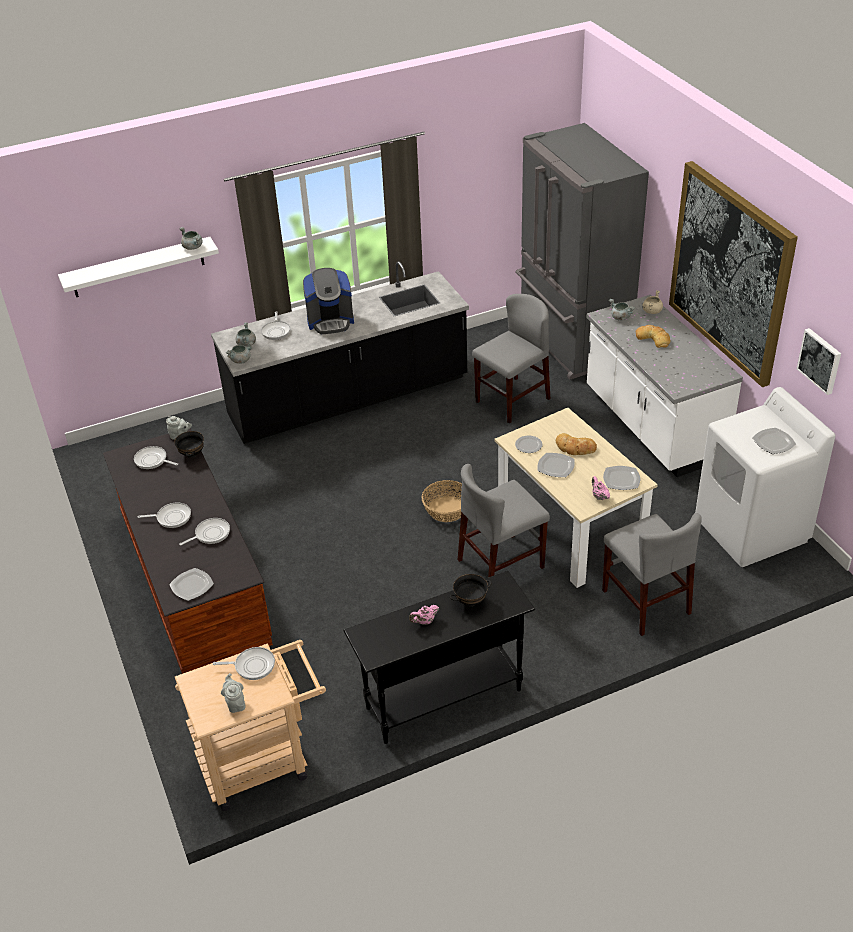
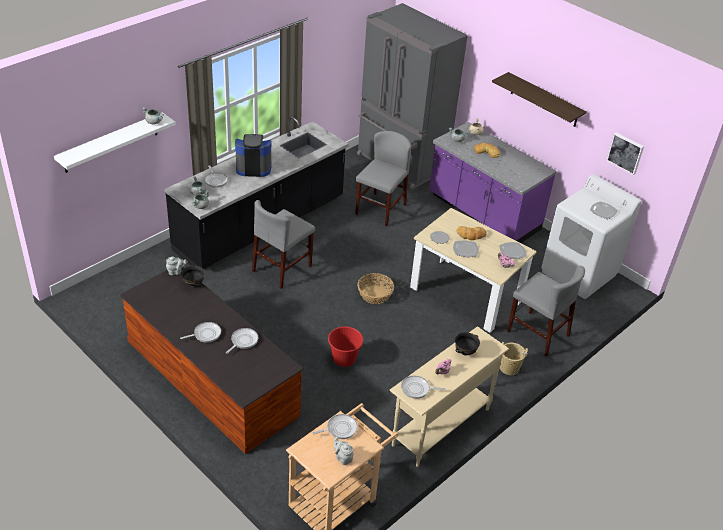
camera: 25 degrees left, 0 degrees up
frying pan [134,446,178,469] -> frying pan moved to [401,376,446,399]
plate [169,568,214,601] -> none
coffee machine [303,268,354,334] -> coffee machine turned 150 degrees counterclockwise [235,134,271,177]
black console table [343,571,535,744] -> beige console table [389,326,509,467]
grey chair [458,464,550,577] -> grey chair moved to [252,200,315,289]
white counter [586,295,743,477] -> purple counter [429,122,557,243]
picture [669,161,798,387] -> shelf [492,72,587,127]
none -> red bucket [328,326,364,367]
none -> beige bucket [500,342,528,375]

